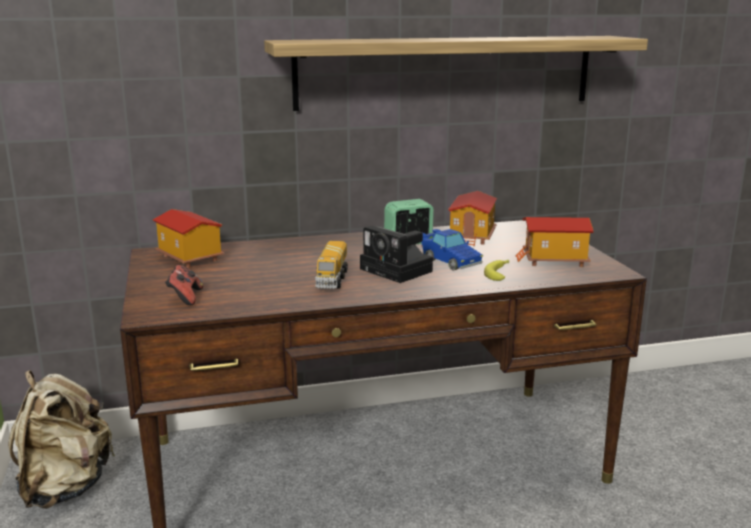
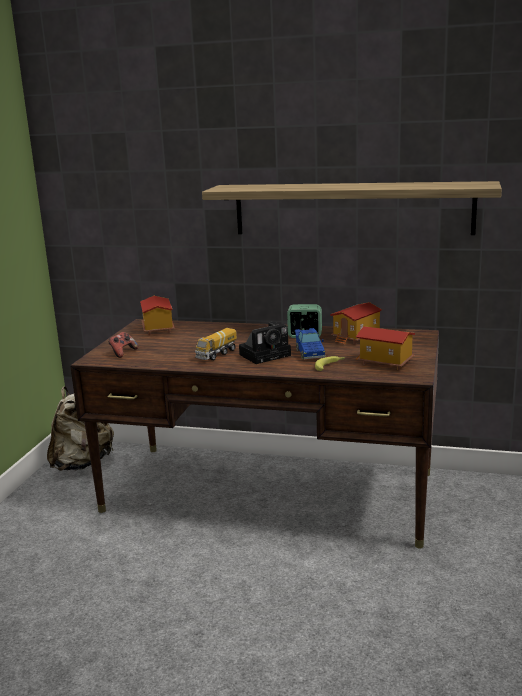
camera: 30 degrees right, 0 degrees up
camera [360,226,433,283] -> camera turned 105 degrees counterclockwise [239,321,291,364]

